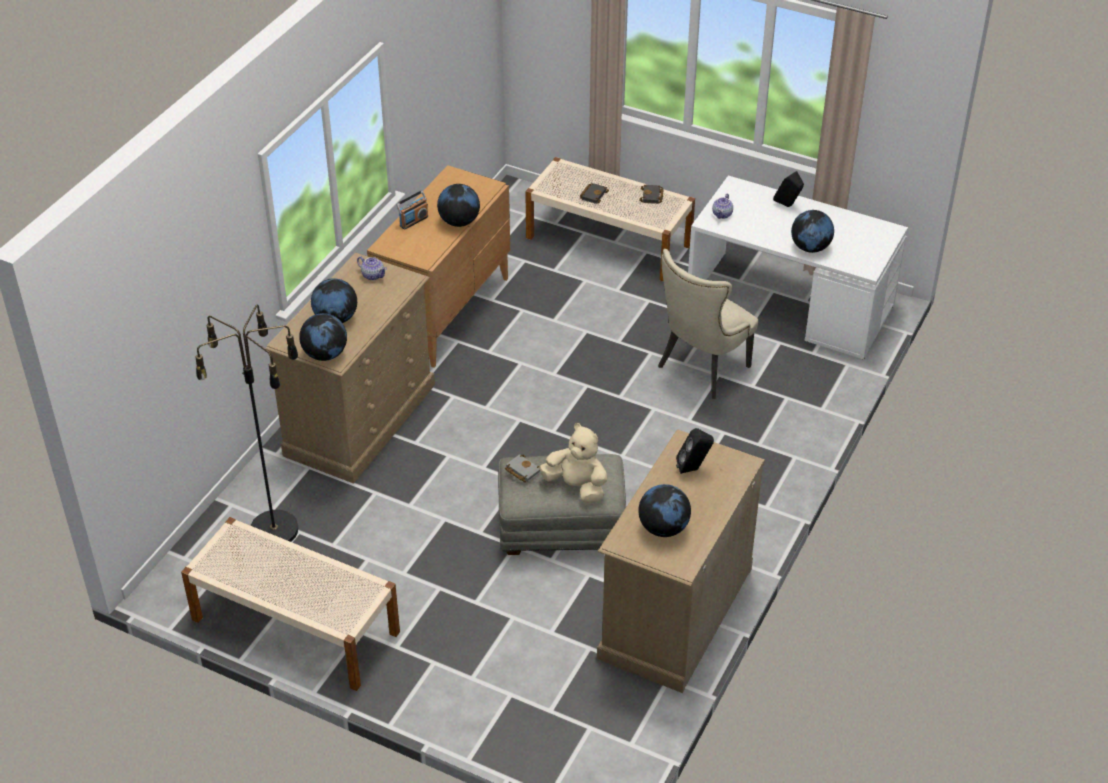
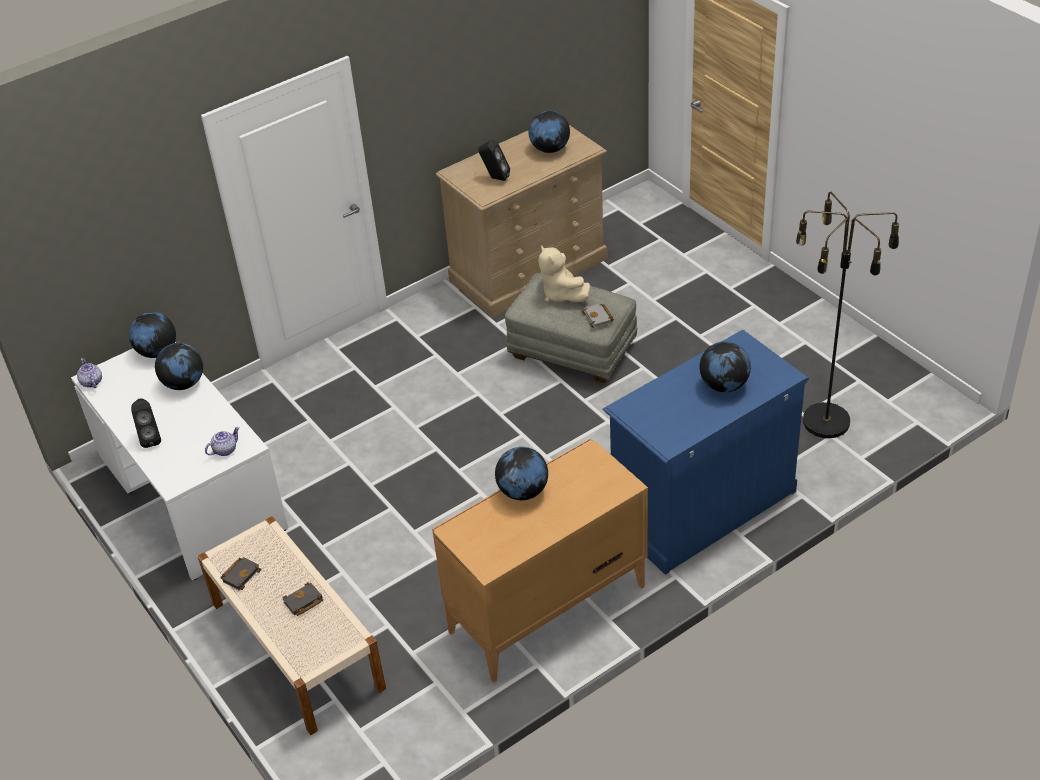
camera: 150 degrees left, 0 degrees up
beige bench [181,517,400,691] -> none
beige dresser [265,253,435,484] -> blue dresser [602,330,809,575]
globe [299,313,347,361] -> globe moved to [129,312,176,358]
teapot [357,256,387,280] -> teapot moved to [77,358,102,388]
radio [396,191,428,230] -> none
beige chair [658,249,758,399] -> none

